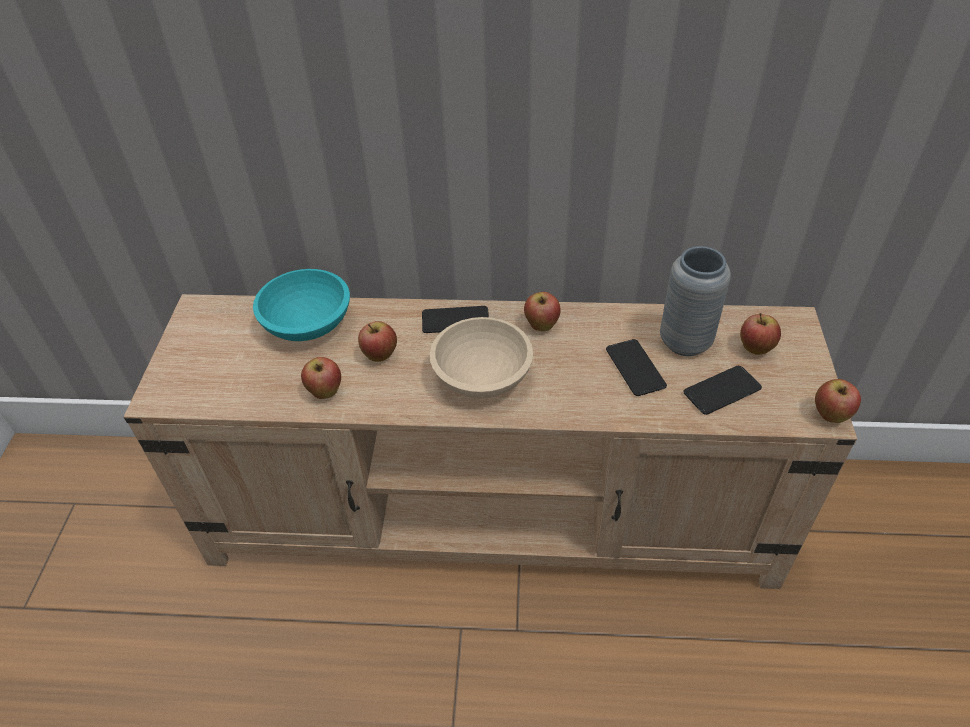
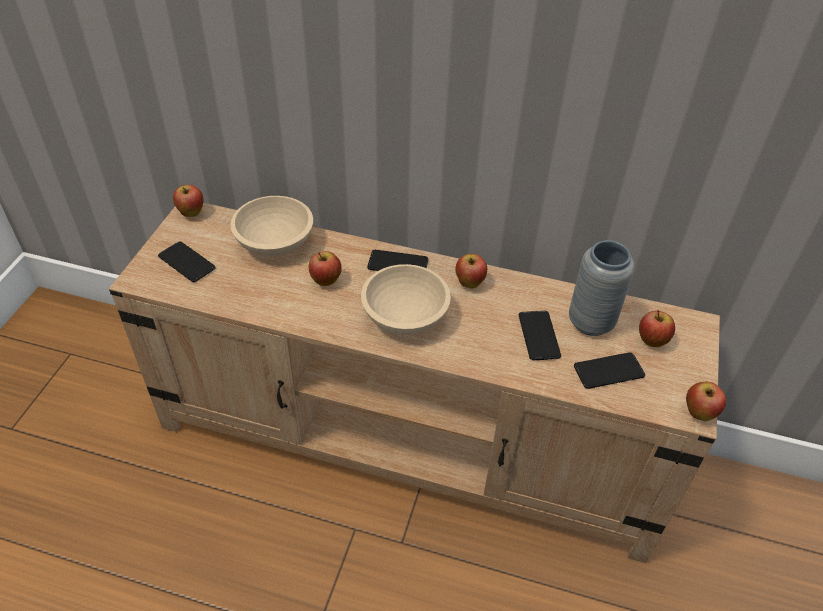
camera: 10 degrees right, 0 degrees up
turquoise bowl [253,269,350,341] -> beige bowl [230,196,313,256]
apple [301,357,341,399] -> apple moved to [173,185,204,217]
none -> phone [158,242,216,282]

